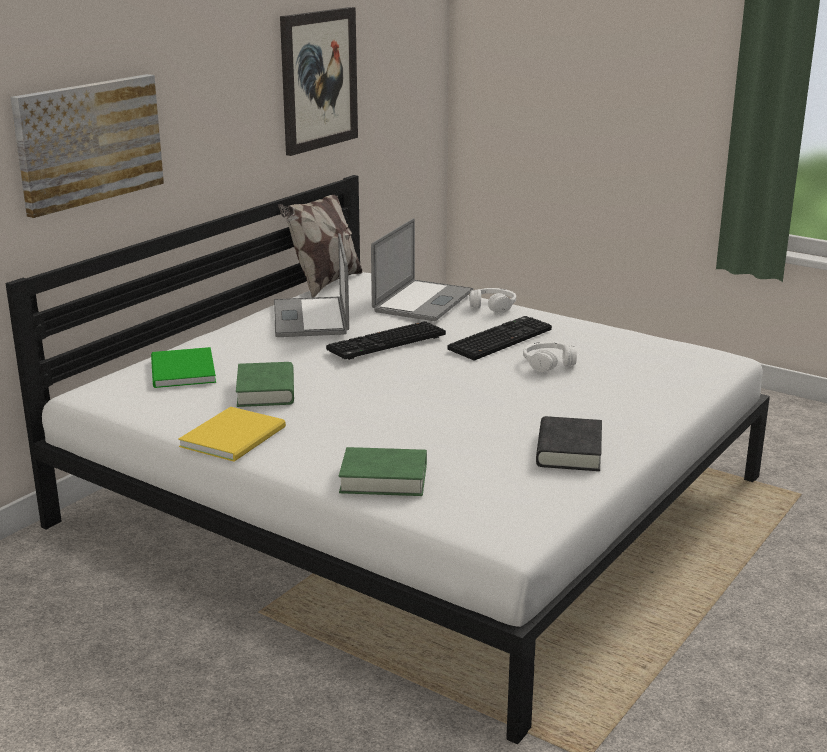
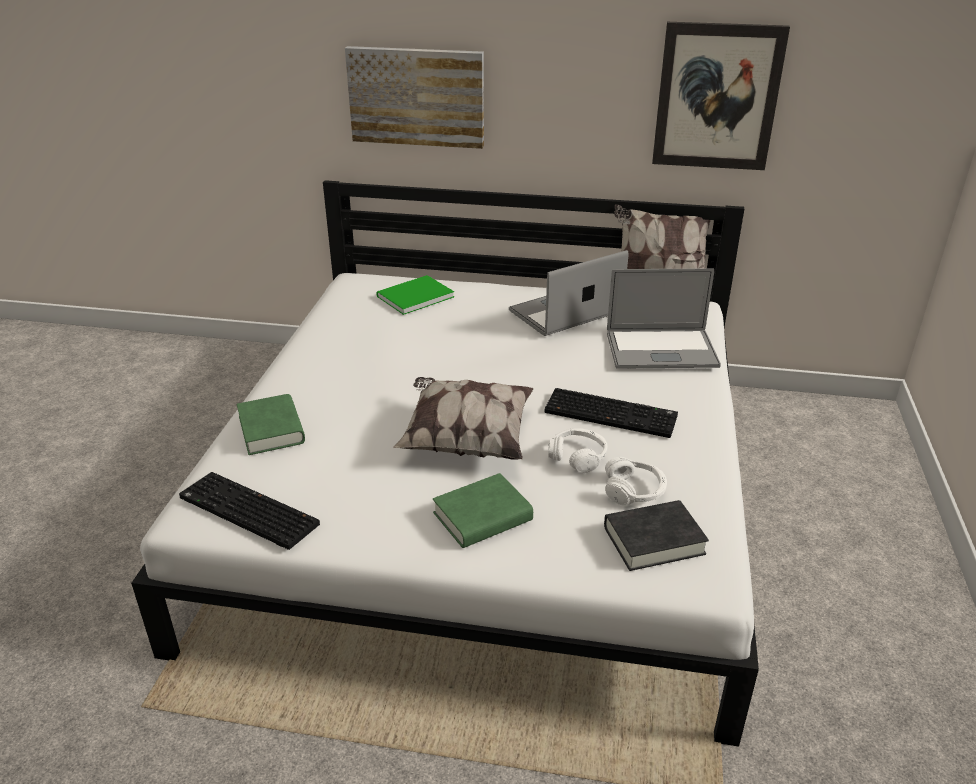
camera: 65 degrees right, 10 degrees up
yellow book [178,407,286,462] -> none
green book [236,362,294,407] -> green book moved to [433,473,533,548]
keyboard [326,321,446,360] -> keyboard moved to [179,472,320,550]
white headphones [470,288,516,313] -> white headphones moved to [605,457,667,506]
black book [536,416,602,471] -> black book moved to [604,500,709,571]
none -> pillow [393,377,533,460]

